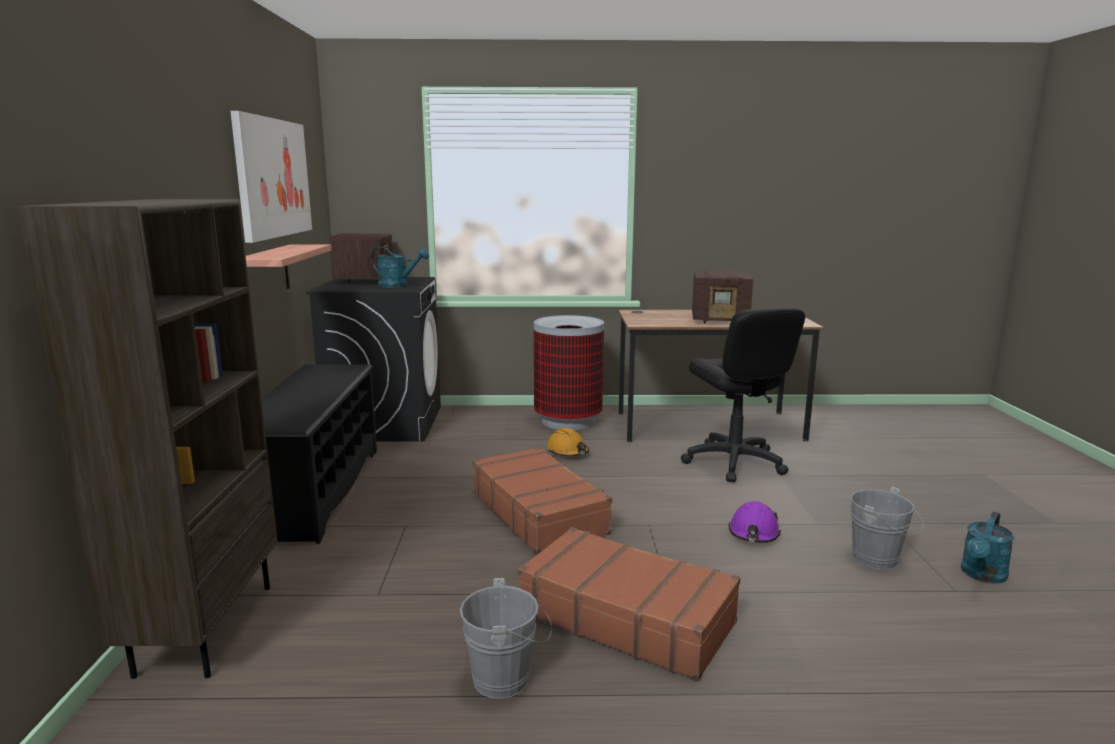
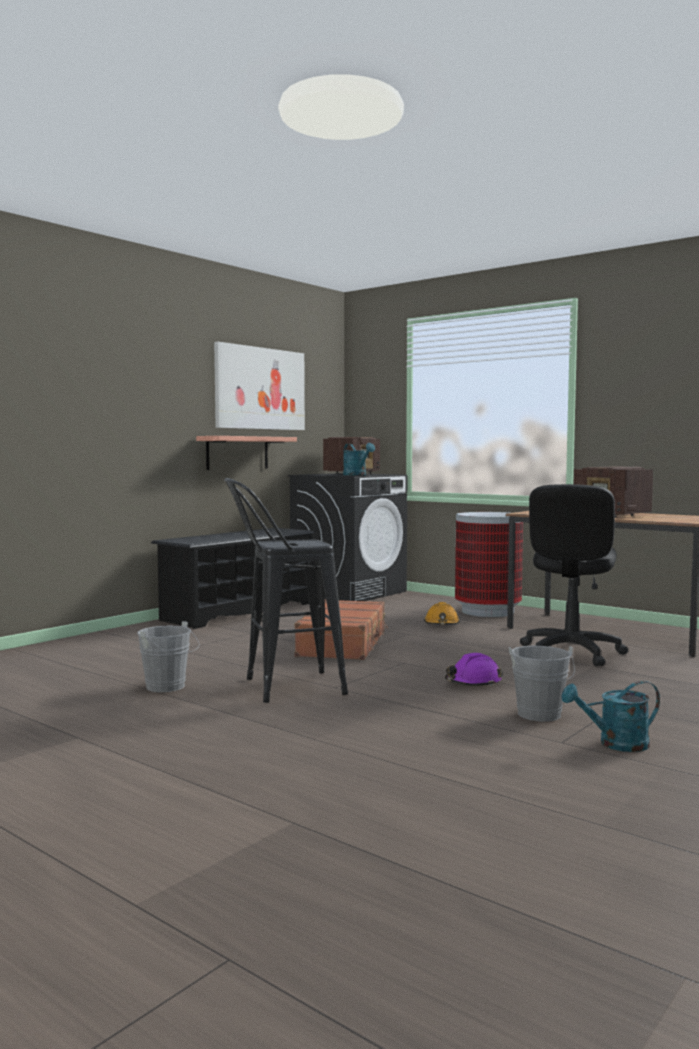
camera: 40 degrees right, 10 degrees down
brown bookcase [18,199,278,679] -> none
brown suitcase [518,527,740,681] -> black stool [224,478,348,703]

